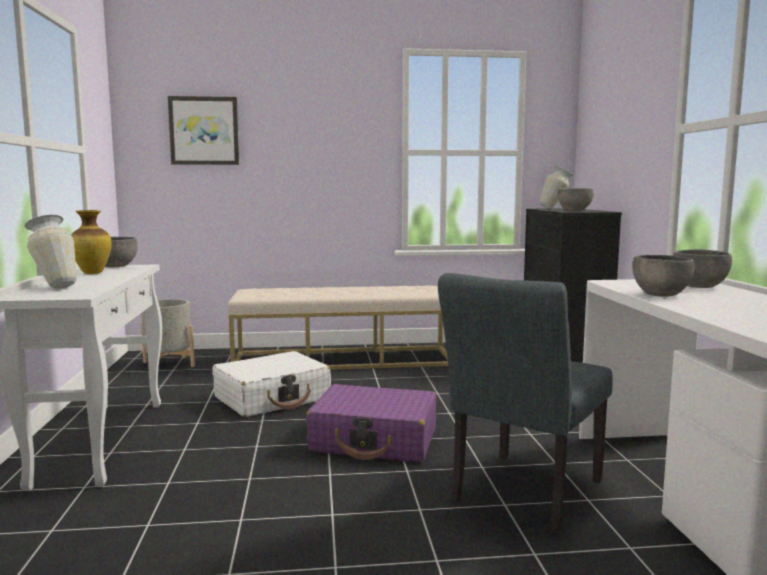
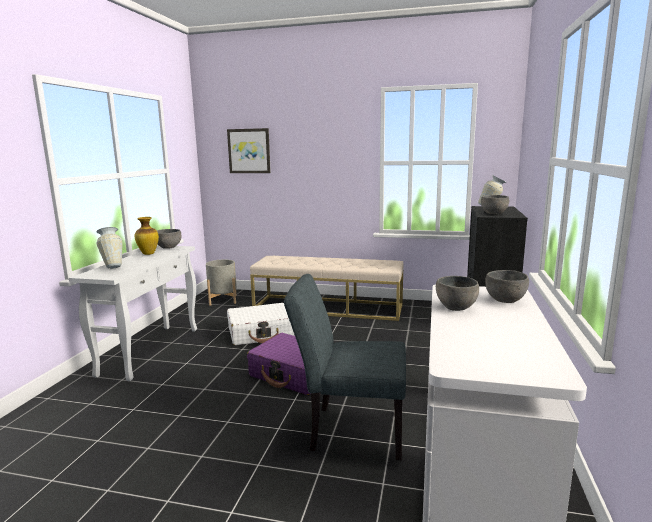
camera: 20 degrees right, 5 degrees up
grey chair [438,273,613,534] -> grey chair turned 45 degrees clockwise [284,274,406,460]

